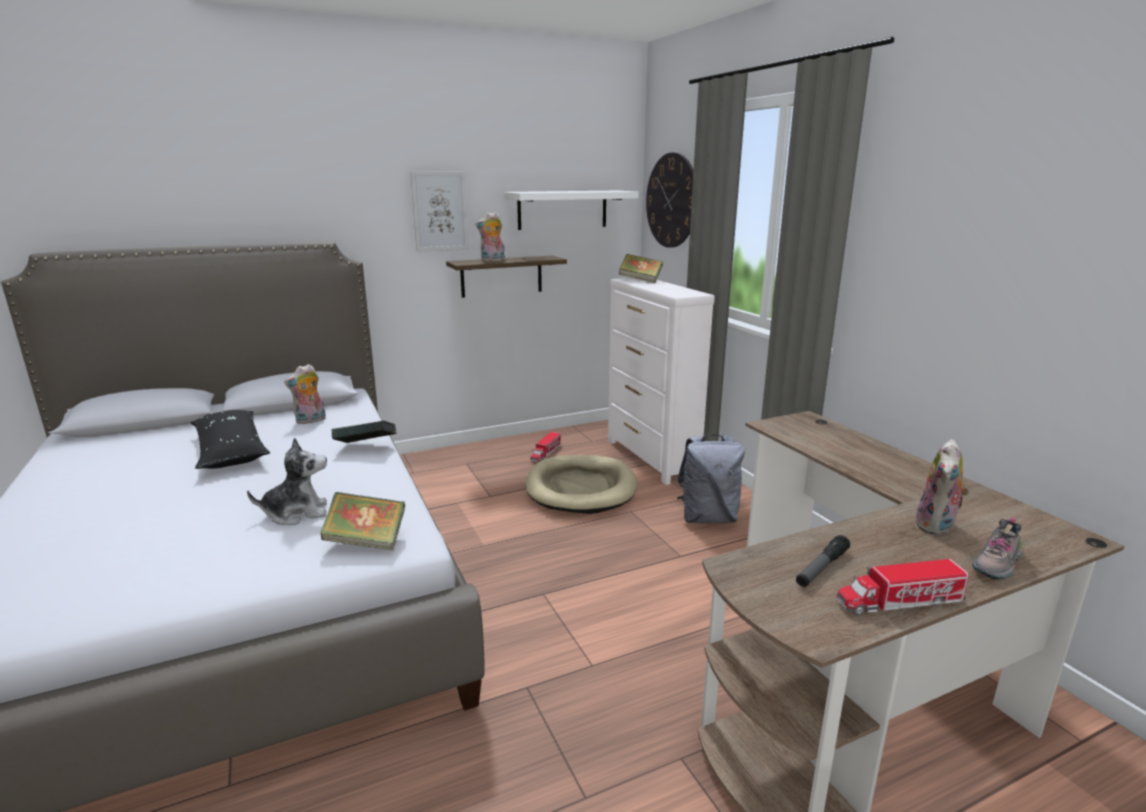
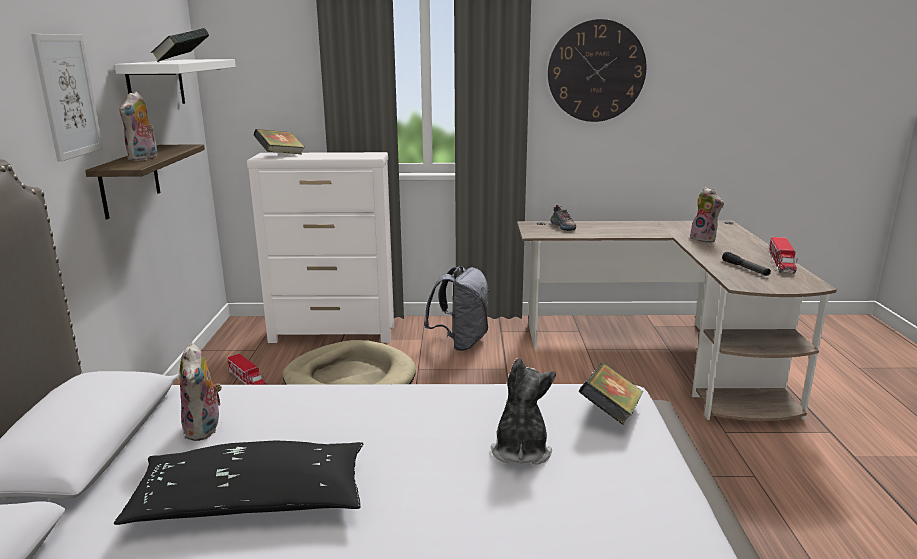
camera: 65 degrees left, 0 degrees up
book [331,421,397,443] -> book moved to [151,28,209,62]
wall clock [646,152,693,248] -> wall clock moved to [548,19,646,122]
shoe [972,518,1023,580] -> shoe moved to [550,205,576,231]

